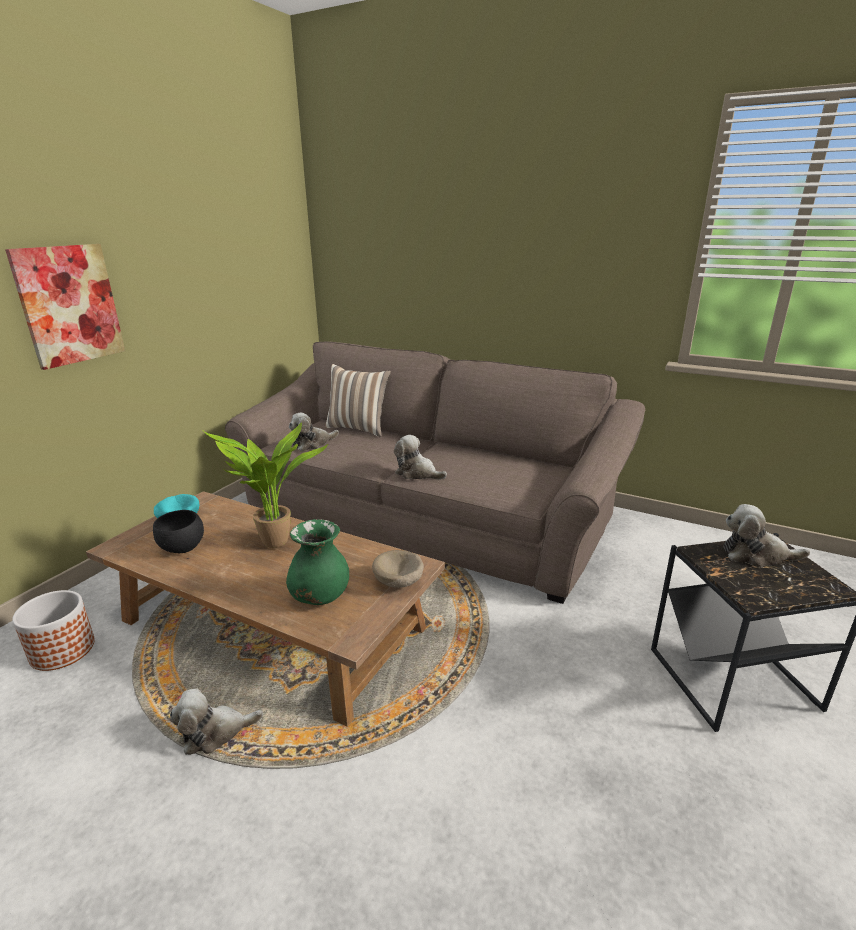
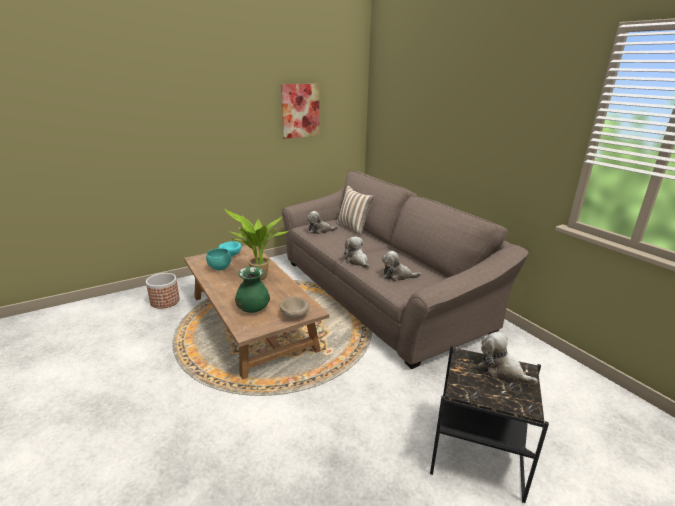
camera: 30 degrees right, 0 degrees up
picture [5,244,125,370] -> picture moved to [281,84,319,139]
black bowl [153,510,204,553] -> turquoise bowl [206,248,231,270]
plush toy [170,689,263,755] -> plush toy moved to [382,251,421,281]

